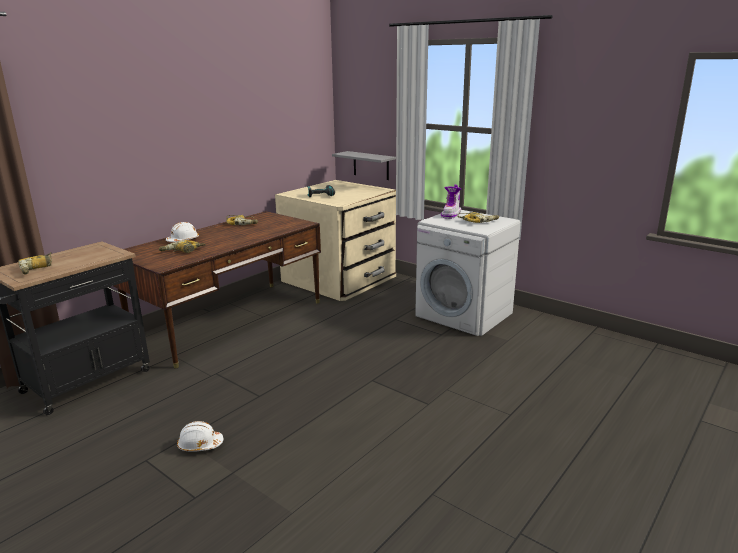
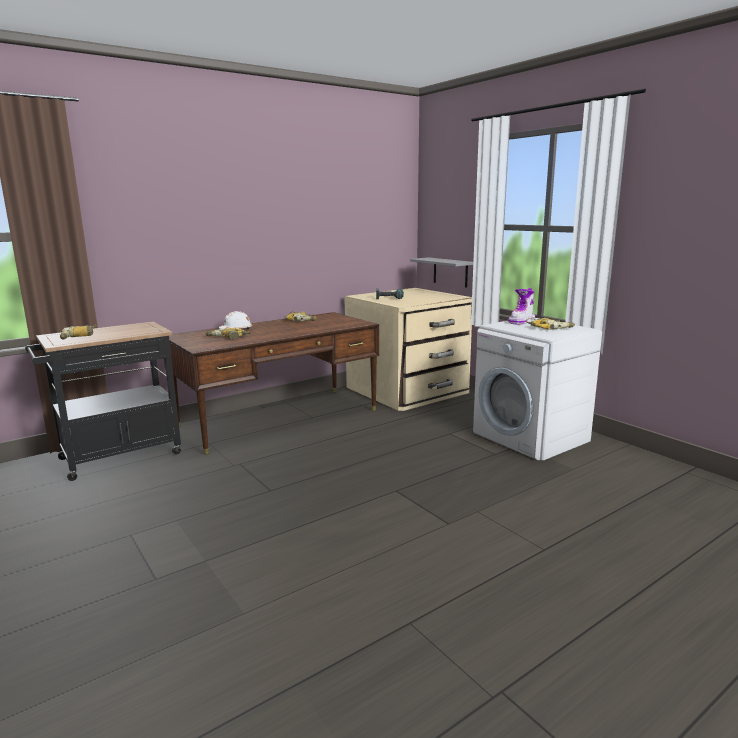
camera: 15 degrees right, 5 degrees down
white hard hat [177,421,224,452] -> none

